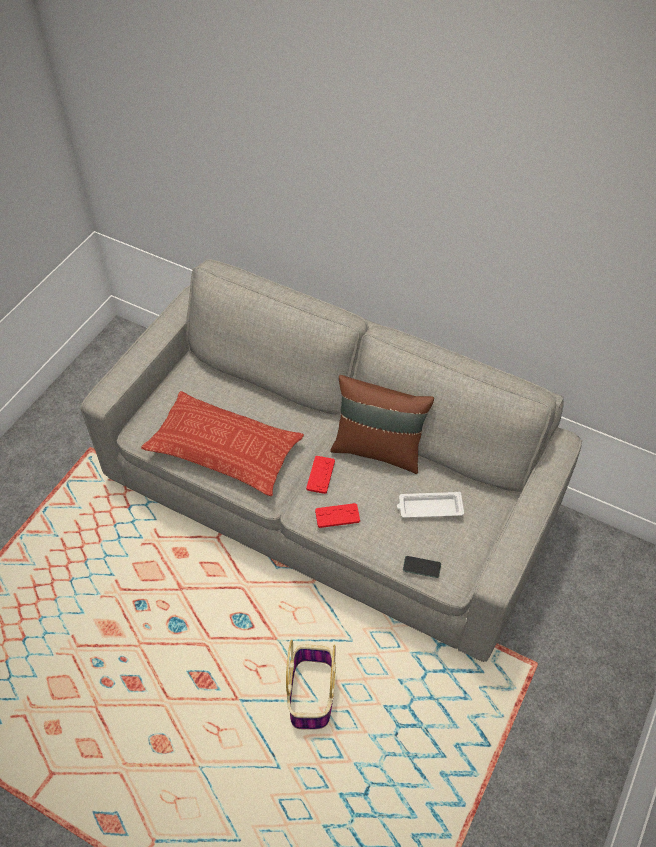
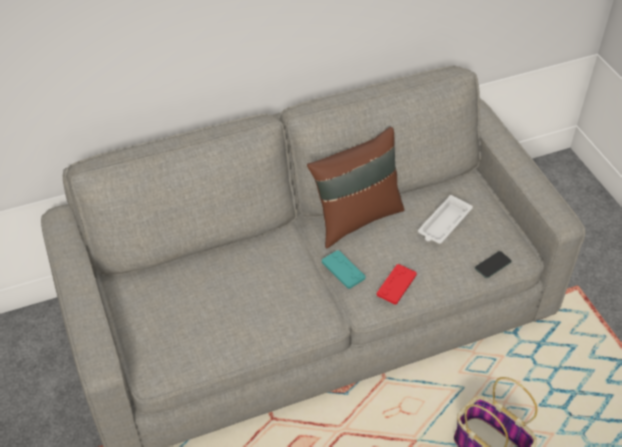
camera: 50 degrees left, 5 degrees down
pillow [141,391,304,496] -> none
red game controller [306,456,335,494] -> turquoise game controller [322,250,366,289]

